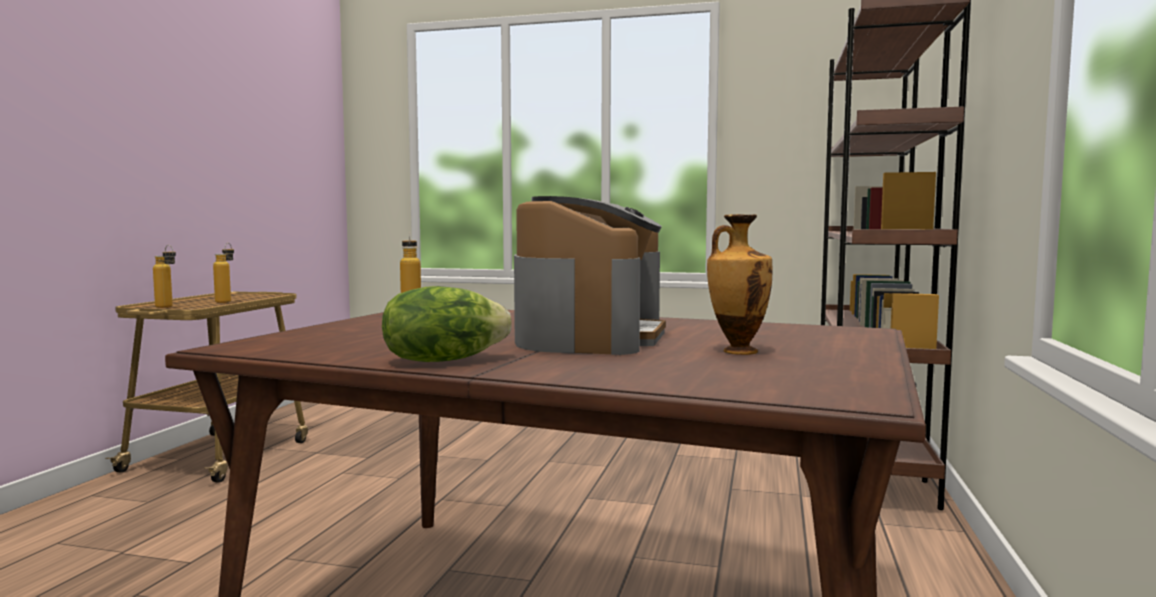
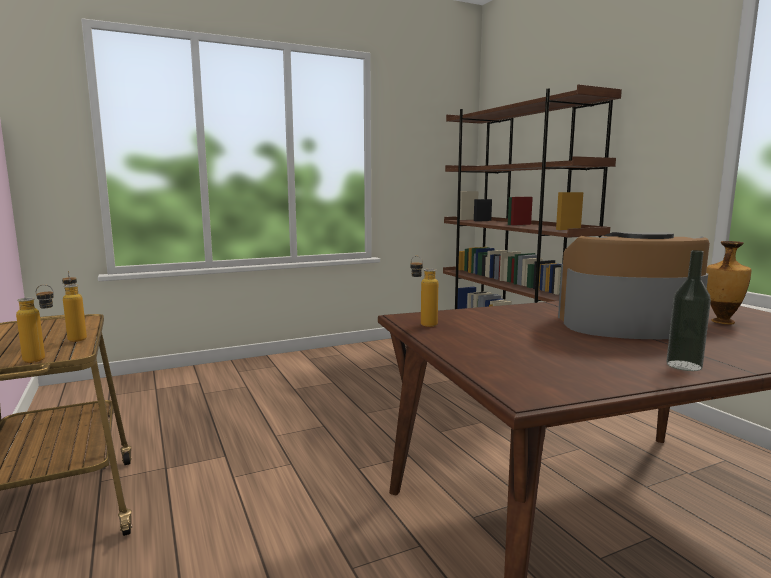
camera: 40 degrees left, 5 degrees up
lettuce [382,286,512,362] -> bottle [666,250,711,371]
coffee machine [514,196,666,355] -> coffee machine turned 60 degrees counterclockwise [558,232,710,339]

